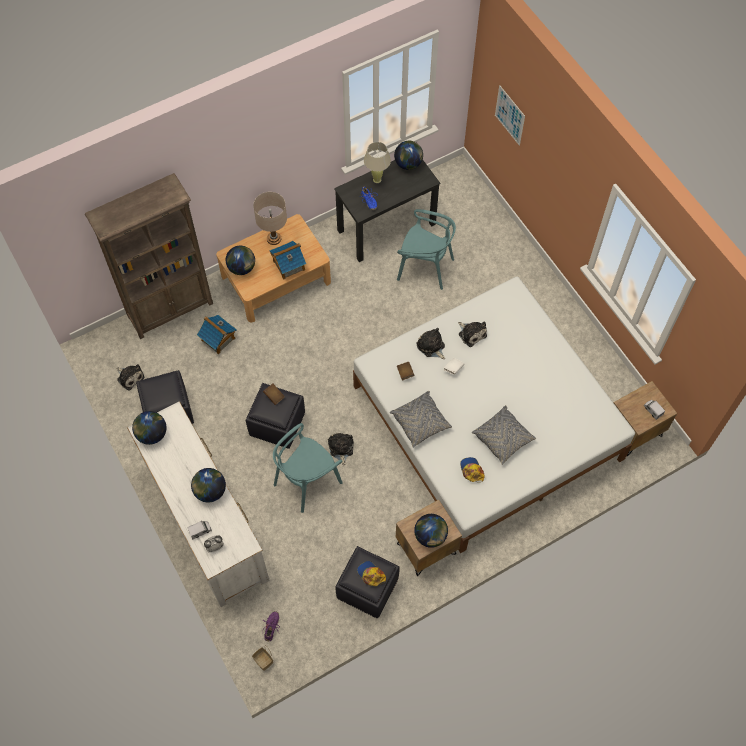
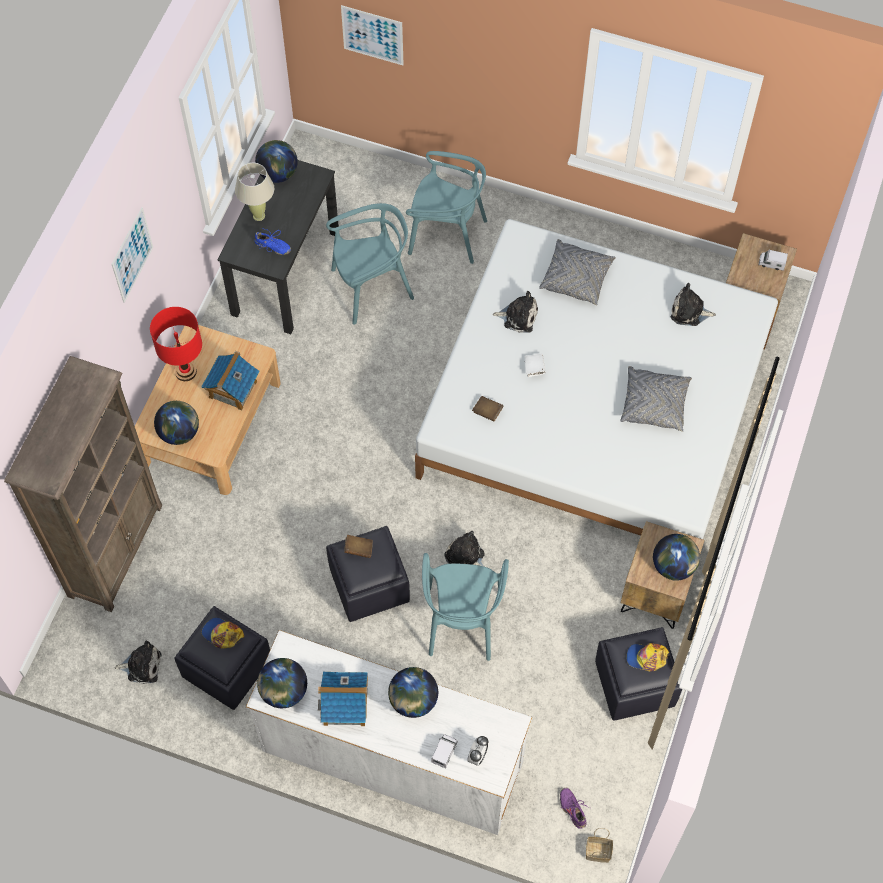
camera: 40 degrees left, 0 degrees up
toy house [197,315,237,355] -> toy house moved to [318,672,368,726]
beige table lamp [253,192,287,245] -> red table lamp [150,307,202,381]
grey pillow [390,391,452,448] -> grey pillow moved to [539,239,616,306]
plush toy [417,328,445,359] -> plush toy moved to [671,283,716,326]
cap [460,457,485,482] -> cap moved to [202,617,244,649]
none -> picture [112,207,153,303]
none -> turquoise chair [406,151,487,264]

